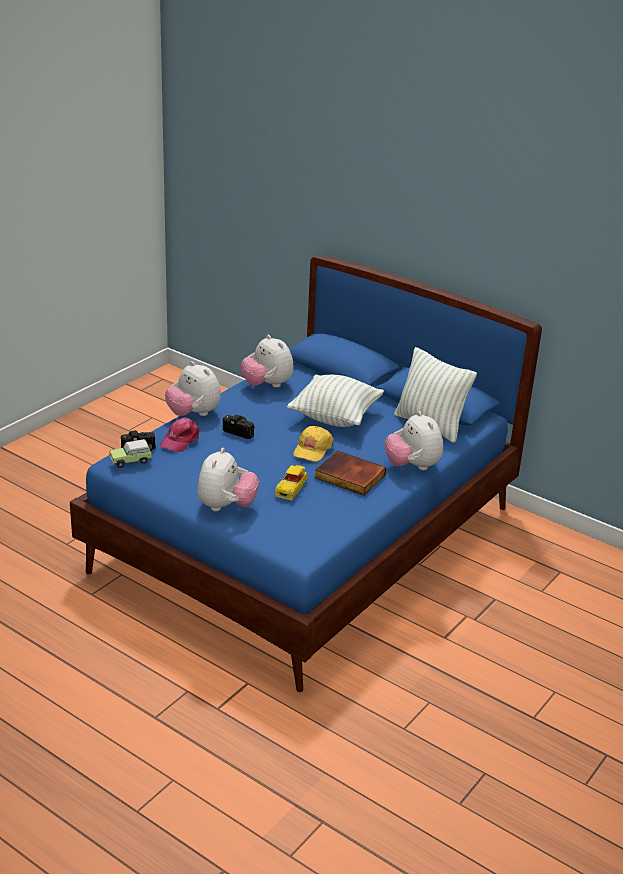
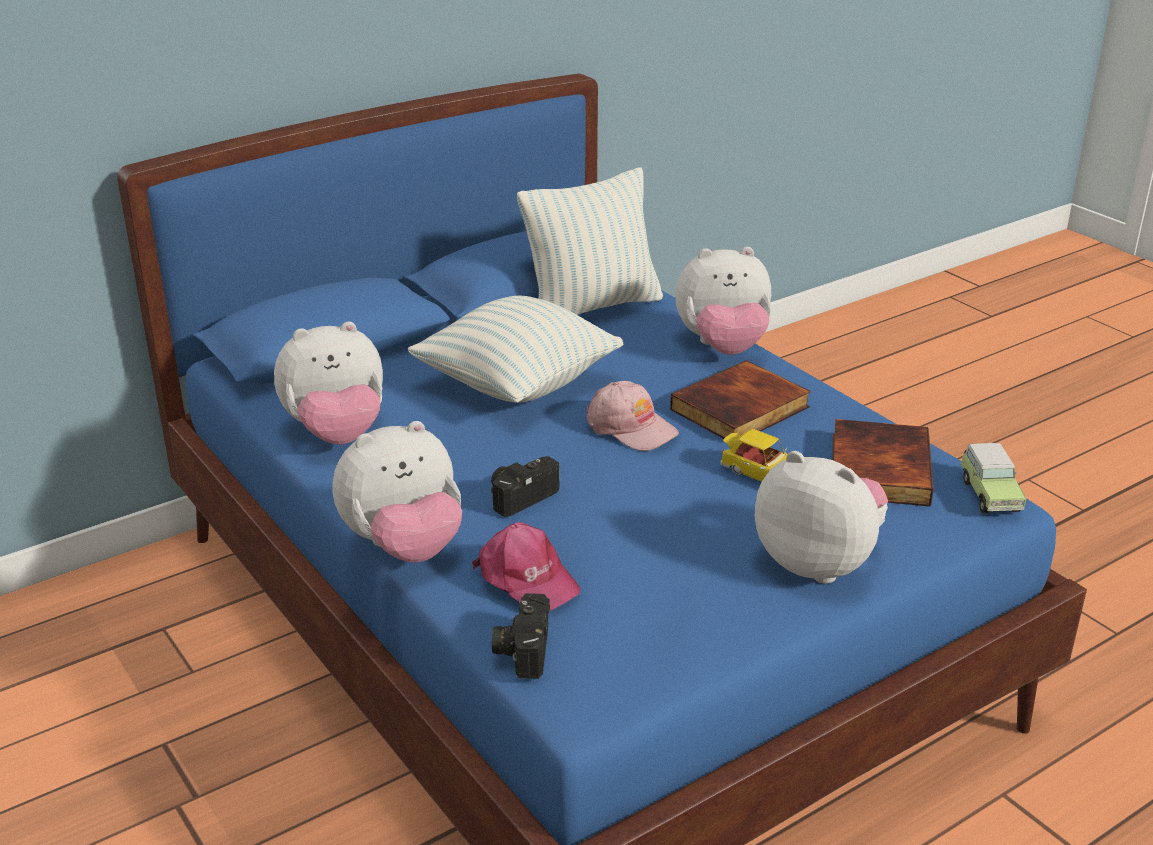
camera: 70 degrees left, 0 degrees up
toy car [109,439,152,468] -> toy car moved to [960,443,1027,513]
yellow cap [293,426,334,462] -> pink cap [587,381,679,451]
none -> book [832,419,934,506]

